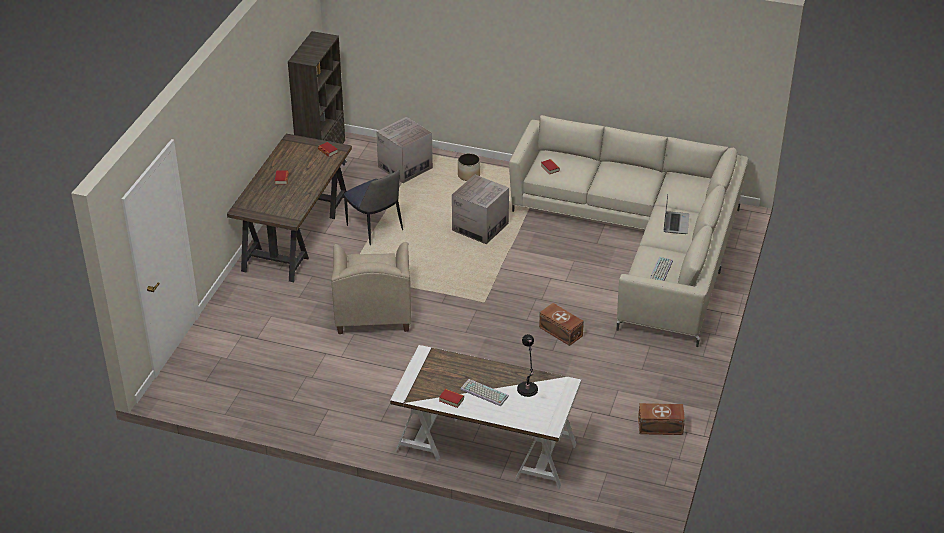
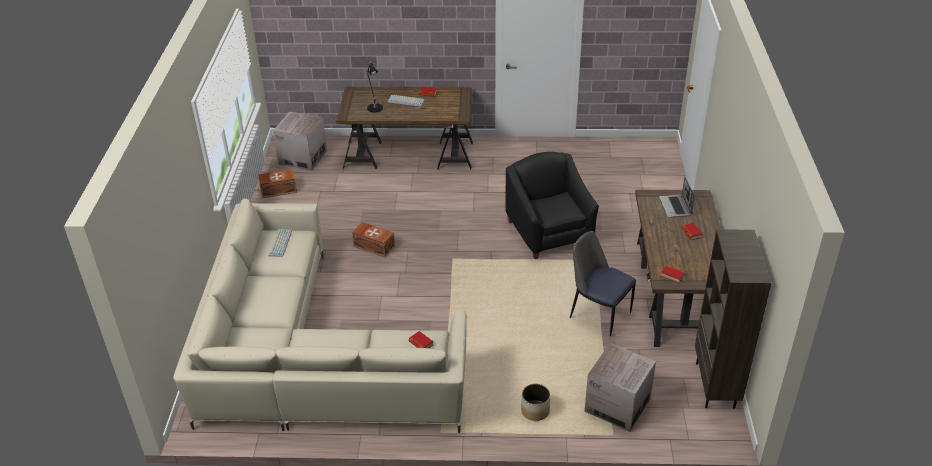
camera: 165 degrees right, 0 degrees up
beige armchair [331,242,411,334] -> black armchair [505,152,599,259]
white desk [390,345,581,490] -> brown desk [336,87,473,169]
cardboard box [452,175,509,244] -> cardboard box moved to [273,112,327,171]
laptop [664,195,689,234] -> laptop moved to [659,177,695,217]

